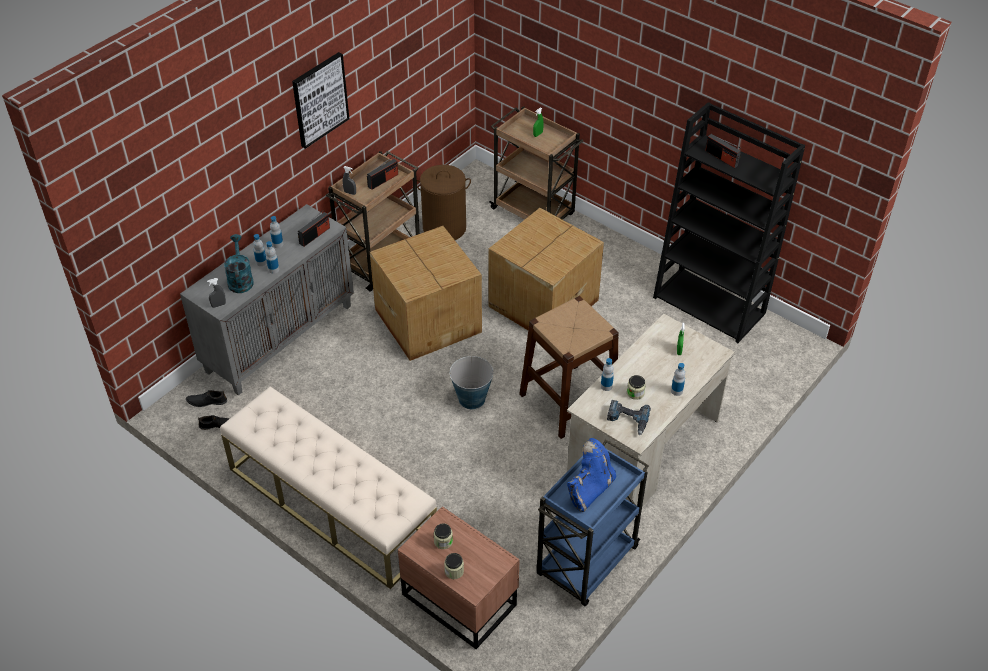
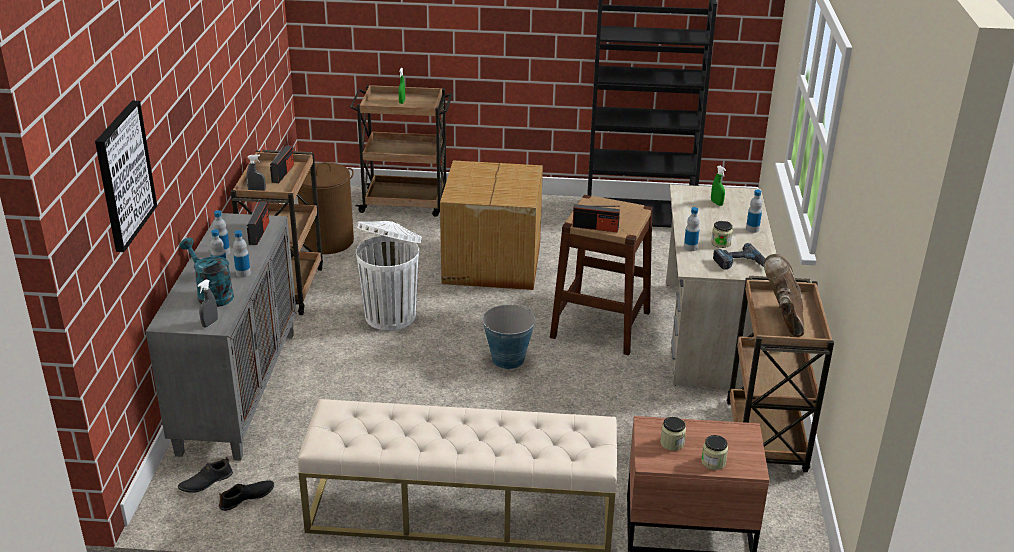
camera: 35 degrees left, 15 degrees down
picture [292,52,349,149] -> picture moved to [95,101,157,252]
cardboard box [370,226,482,361] -> white trash can [356,221,422,331]
blue cart [537,439,649,606] -> brown cart [727,276,834,472]
blue boot [567,438,616,512] -> brown boot [764,254,804,337]
radio [706,134,741,168] -> radio moved to [573,204,620,233]

